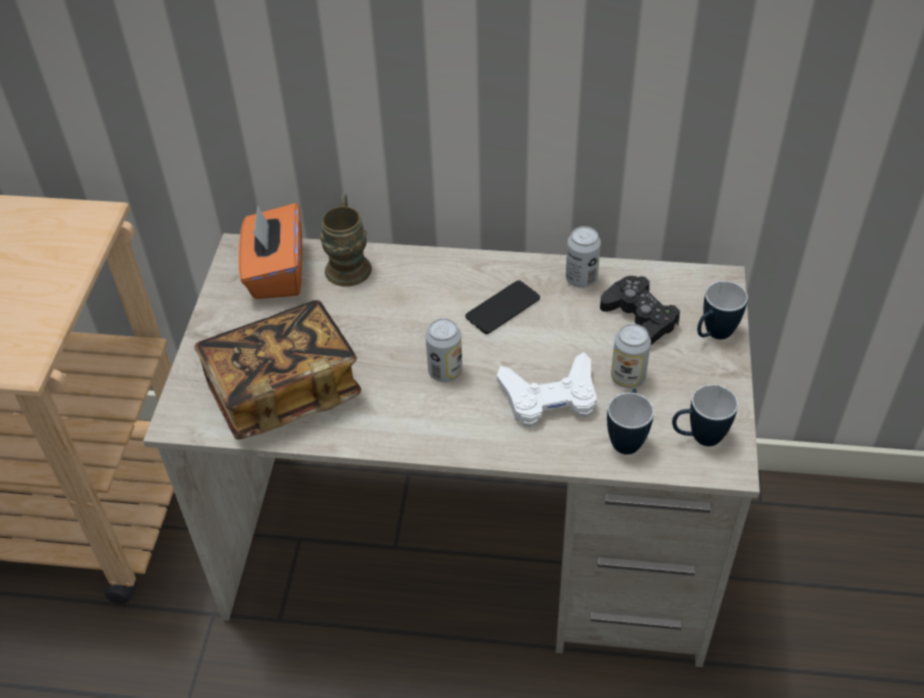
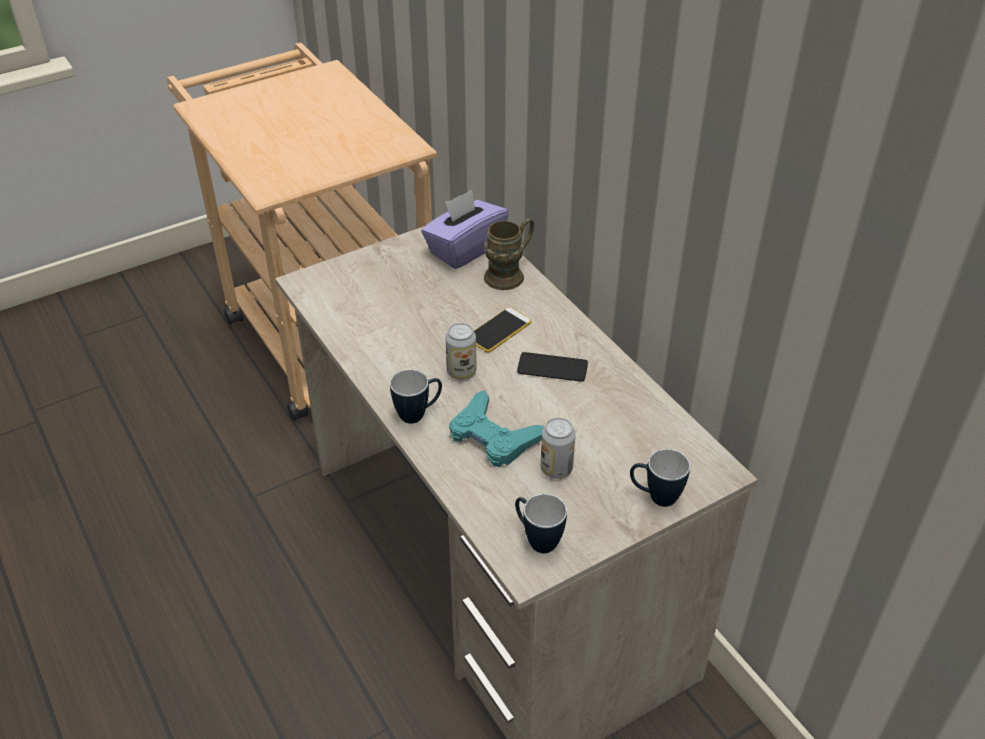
camera: 50 degrees right, 5 degrees down
book [194,300,361,440] -> none
orange tissue box [239,203,302,299] -> purple tissue box [421,190,509,269]
white game controller [497,352,597,427] -> turquoise game controller [449,390,544,467]
can [566,226,601,288] -> none
black game controller [600,276,680,345] -> none
mug [607,388,654,455] -> mug moved to [390,369,442,424]
none -> phone [474,307,531,353]

